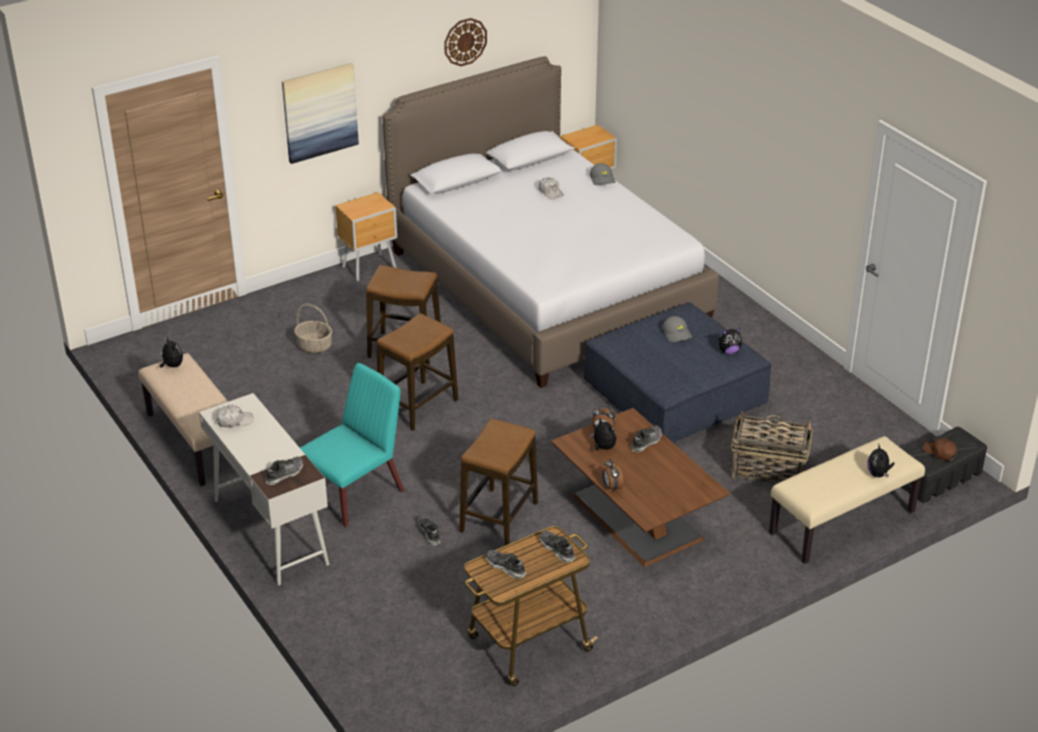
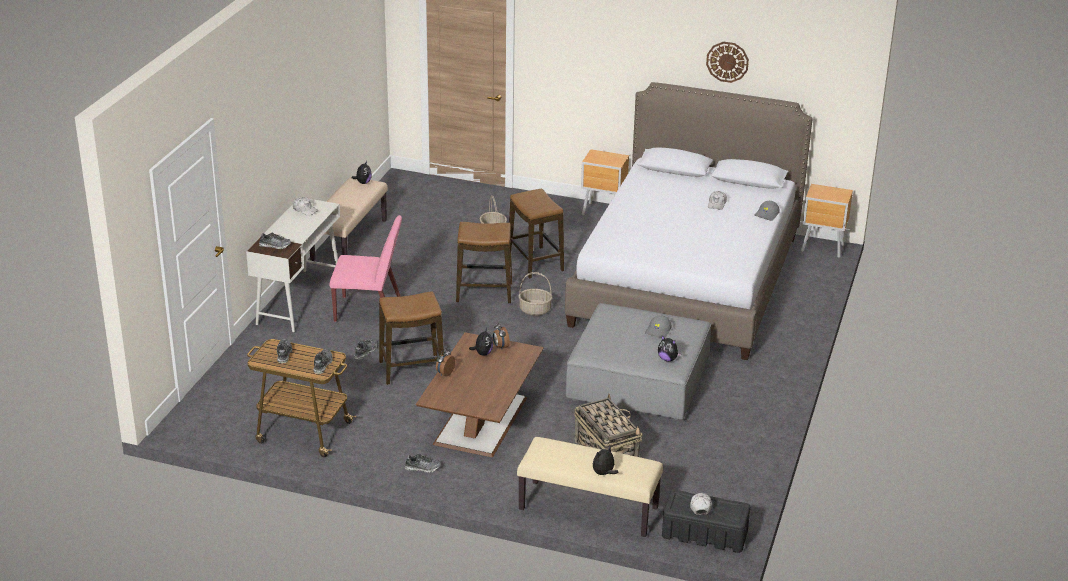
camera: 50 degrees right, 5 degrees down
picture [282,63,359,164] -> none
turquoise chair [300,363,404,527] -> pink chair [330,215,402,322]
blue ottoman [584,302,772,442] -> grey ottoman [566,303,711,420]
shoe [631,425,662,452] -> shoe moved to [405,454,441,473]
brown cap [922,438,957,461] -> white cap [690,493,712,515]
none -> basket [518,272,552,316]

